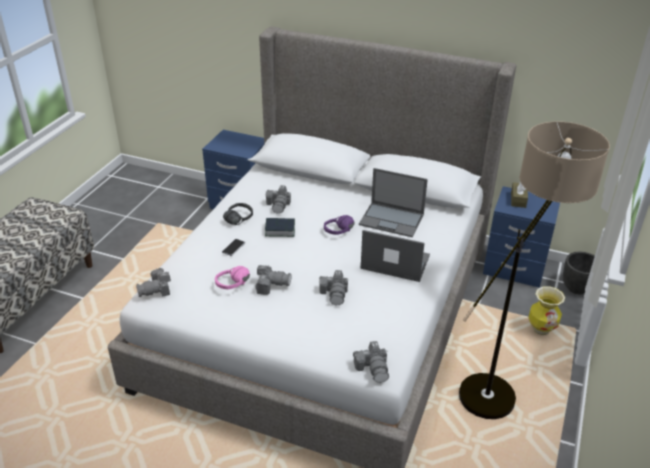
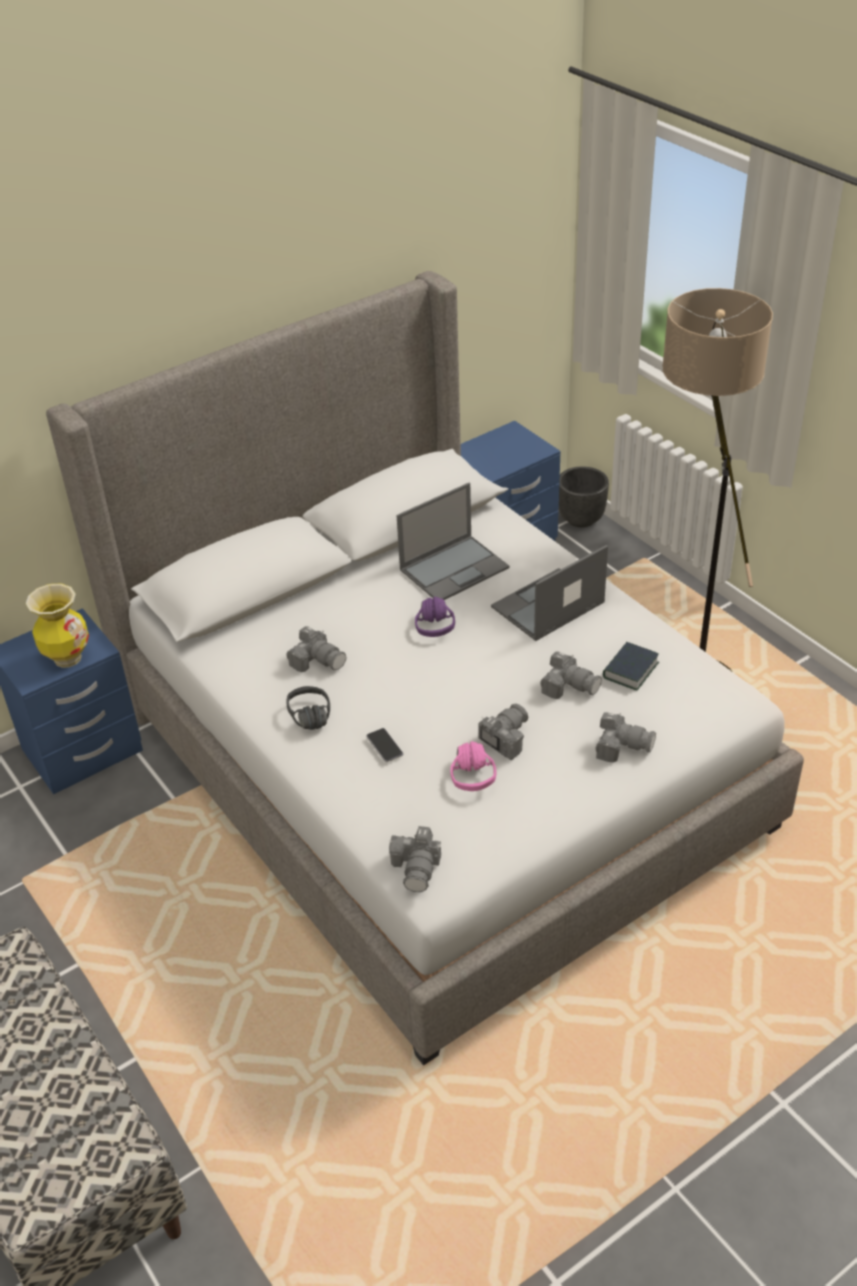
camera: 55 degrees left, 5 degrees up
book [265,218,295,237] -> book moved to [603,642,659,691]
camera [353,341,389,383] -> camera moved to [595,712,656,762]
brown tissue box [511,182,528,208] -> none
vase [528,286,565,335] -> vase moved to [26,583,89,668]

